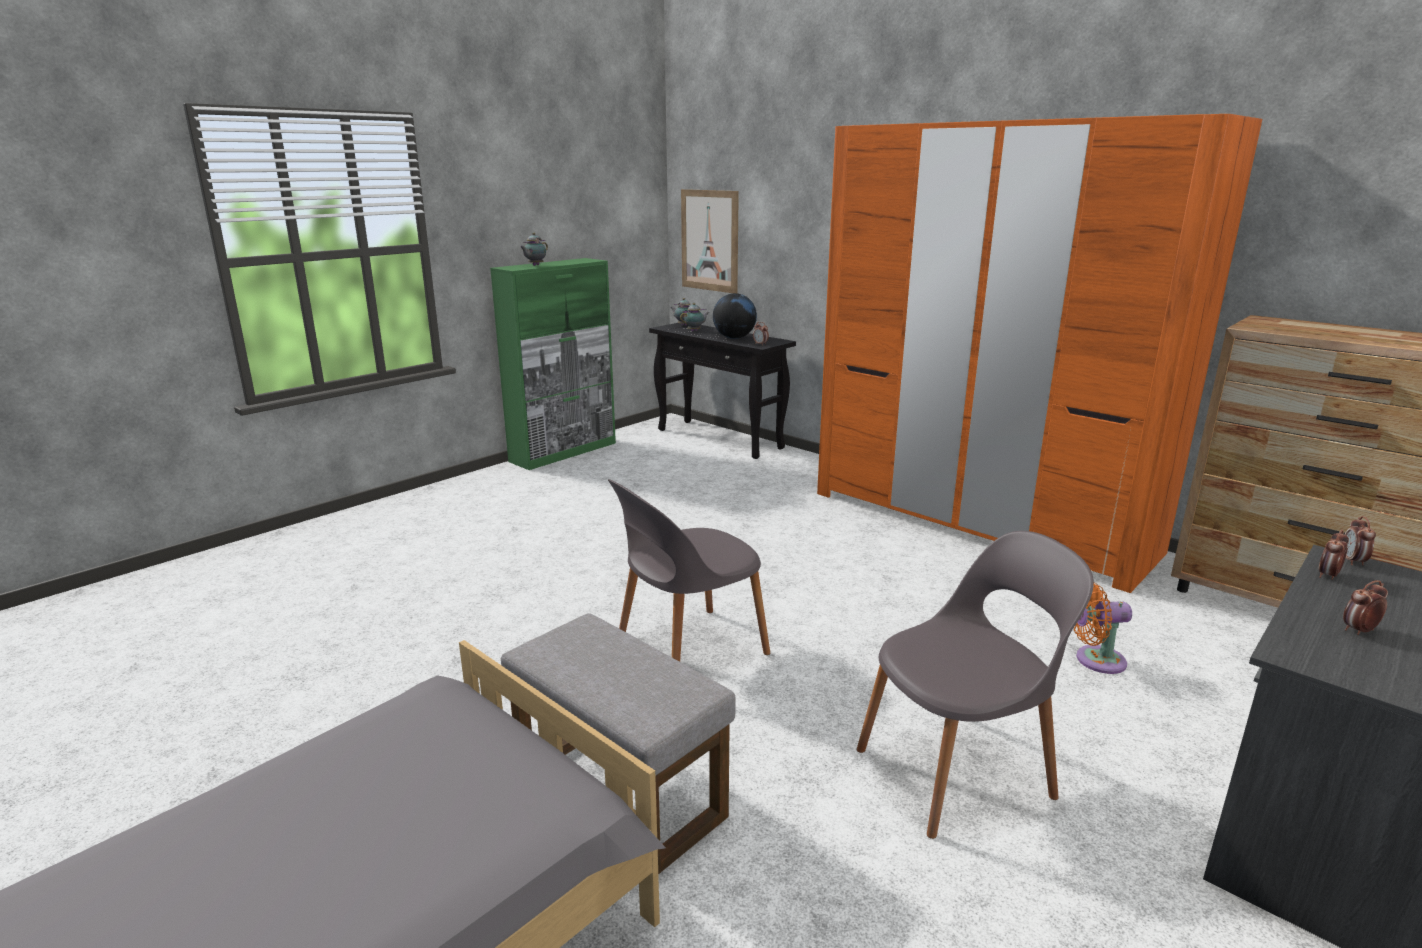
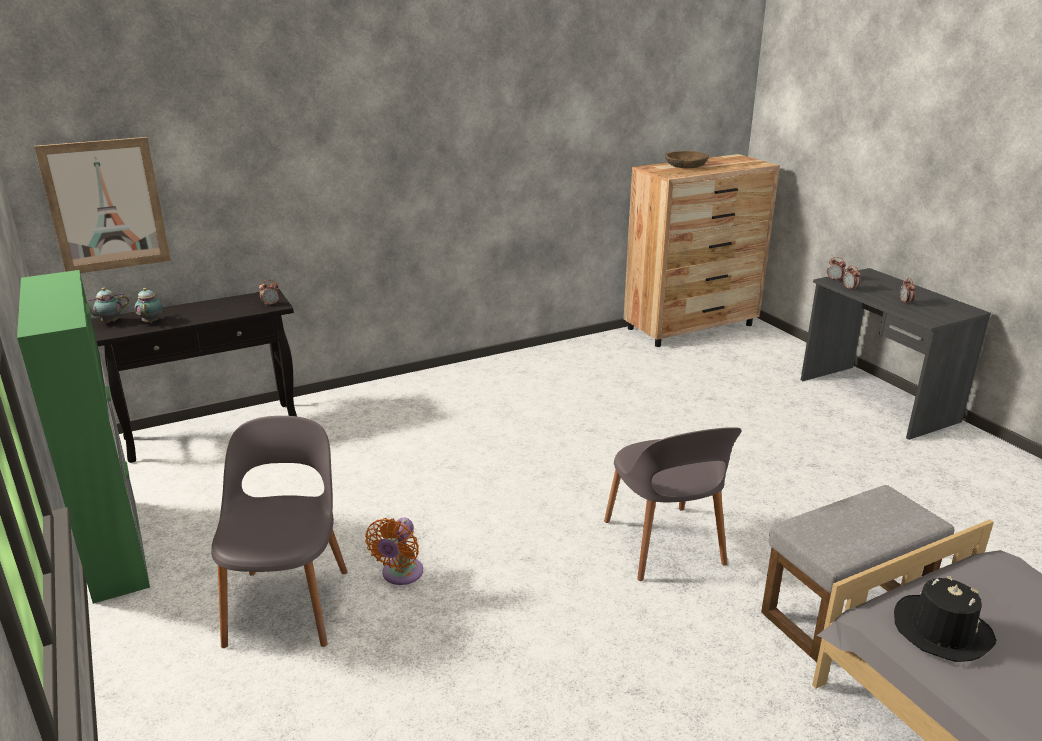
camera: 70 degrees left, 5 degrees up
teapot [520,233,548,266] -> none
globe [713,293,757,339] -> none
orange wardrobe [817,114,1262,593] -> none
grey chair [857,531,1094,839] -> grey chair moved to [211,416,347,648]
orange fan [1074,582,1132,674] -> orange fan moved to [365,517,423,585]
none -> brown bowl [665,151,709,168]
none -> black hat [894,576,996,662]

